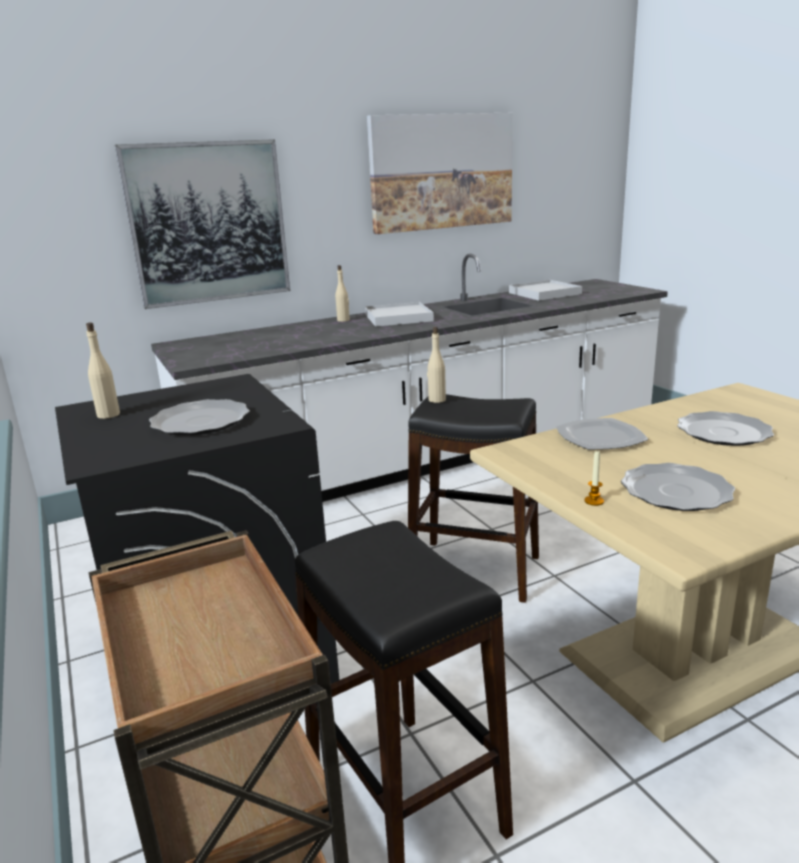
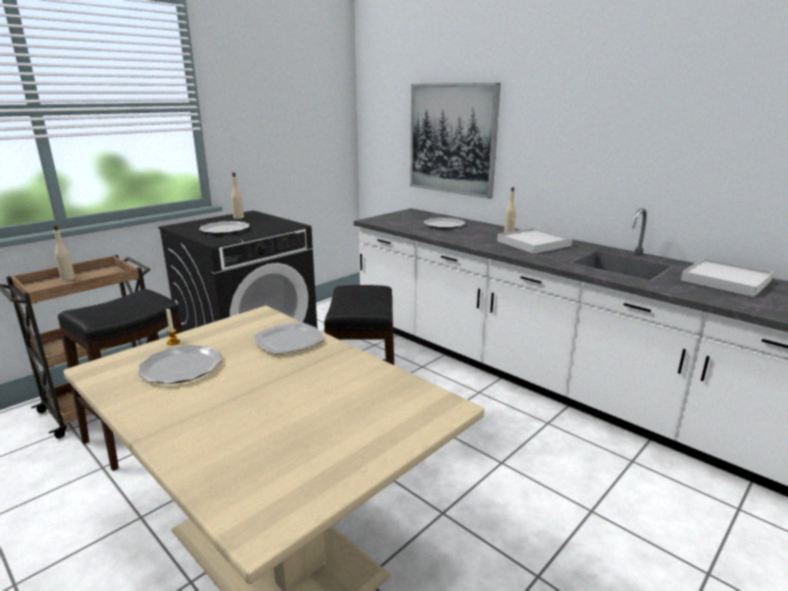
camera: 70 degrees right, 0 degrees up
picture [367,113,513,234] -> none
beige bottle [427,327,446,403] -> beige bottle moved to [53,225,75,281]
plate [677,411,774,446] -> plate moved to [424,218,465,229]

